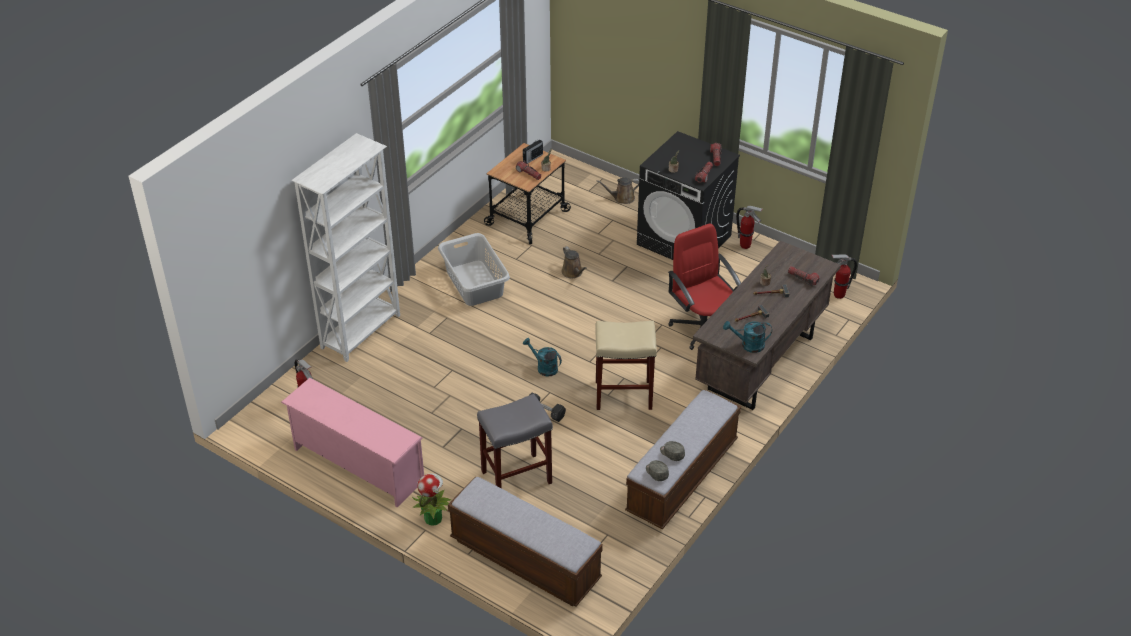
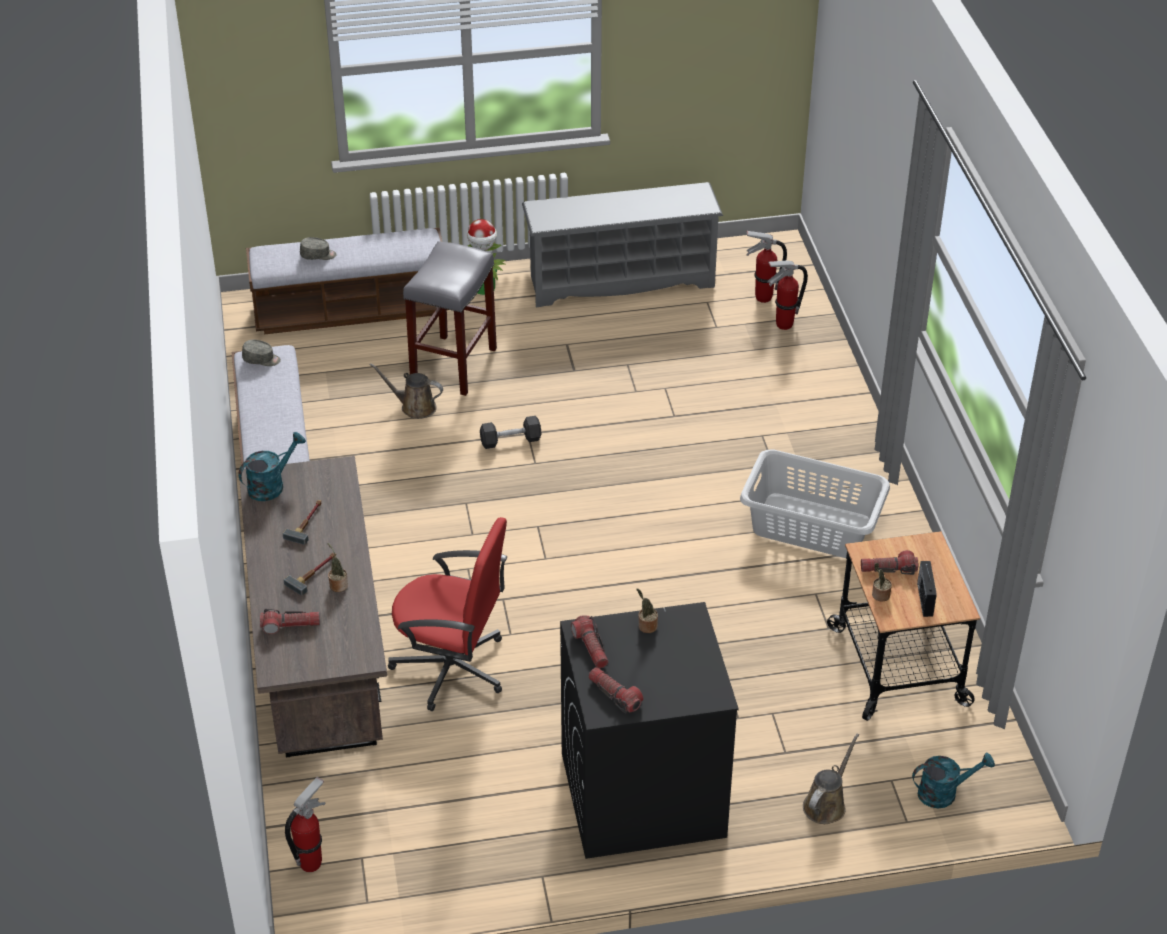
camera: 135 degrees right, 0 degrees up
pink shoe rack [281,378,424,507] -> grey shoe rack [522,182,723,307]
white bookcase [291,133,400,362] -> none
turquoise watering can [523,338,562,377] -> turquoise watering can moved to [912,753,995,809]
brown watering can [562,246,587,278] -> brown watering can moved to [370,363,443,419]
beige stool [595,321,657,410] -> none
grey cap [660,441,685,461] -> grey cap moved to [300,237,337,260]
fire extinguisher [736,206,763,249] -> fire extinguisher moved to [768,260,808,330]

